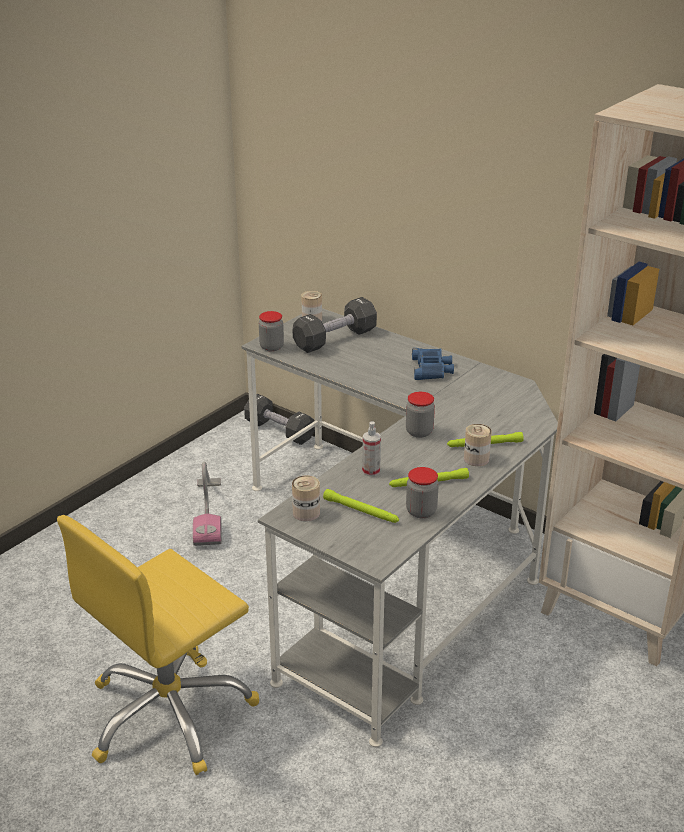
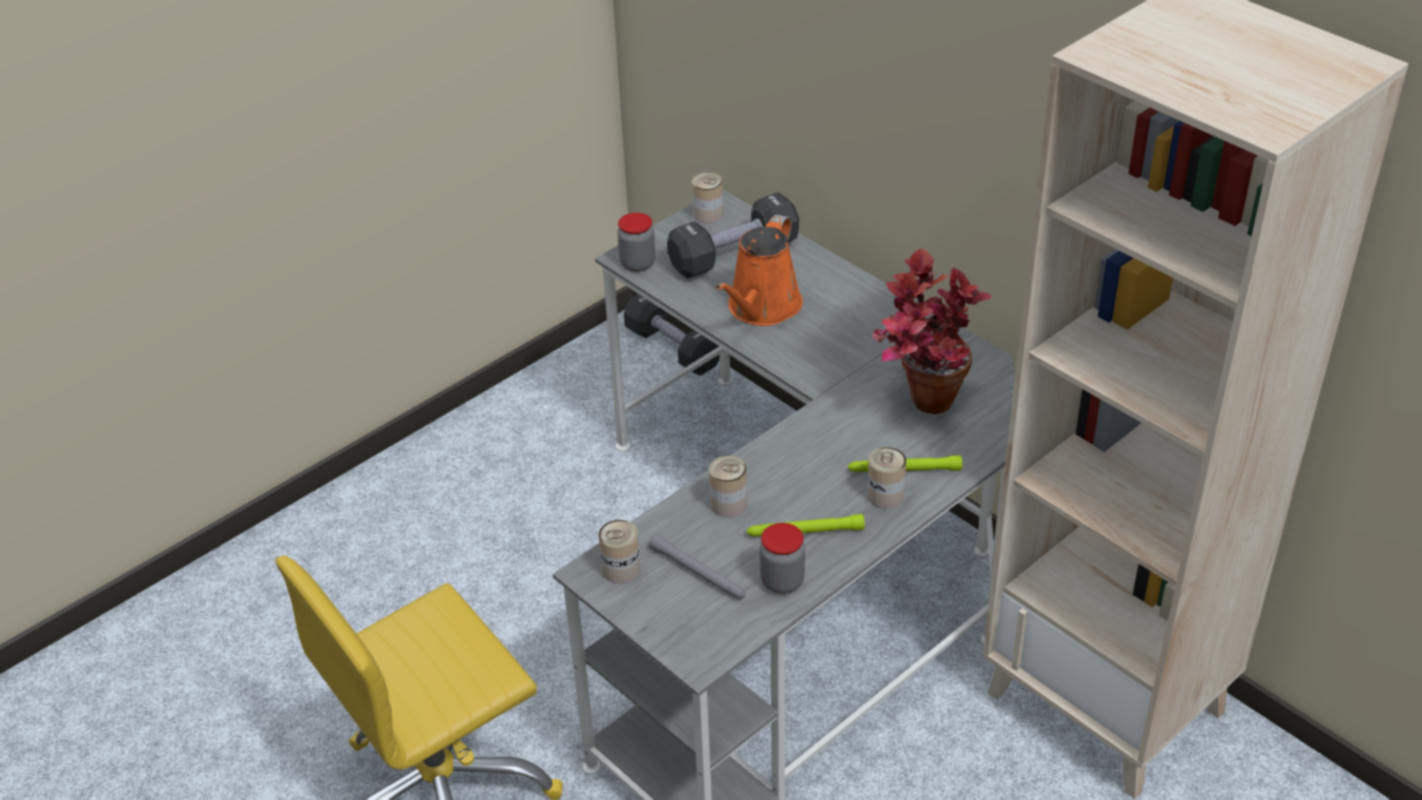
camera: 10 degrees right, 10 degrees up
vacuum cleaner [193,461,222,546] -> none
green flashlight [323,489,399,523] -> grey flashlight [649,534,745,599]
spray bottle [362,422,381,476] -> can [709,456,747,518]
jar [406,392,435,438] -> none
blue binoculars [412,348,454,380] -> none
none -> orange watering can [716,215,803,326]
none -> potted plant [872,249,992,414]

